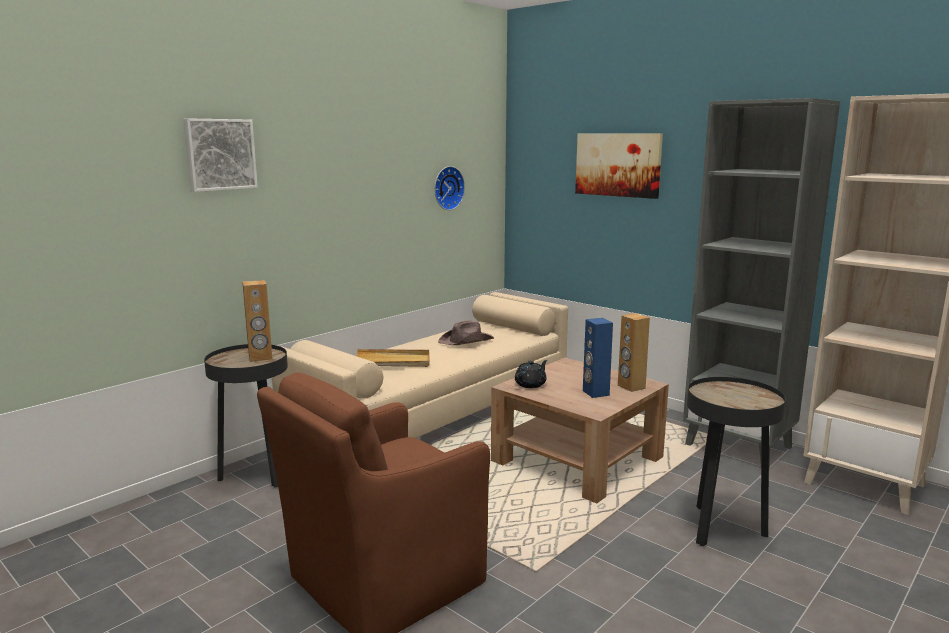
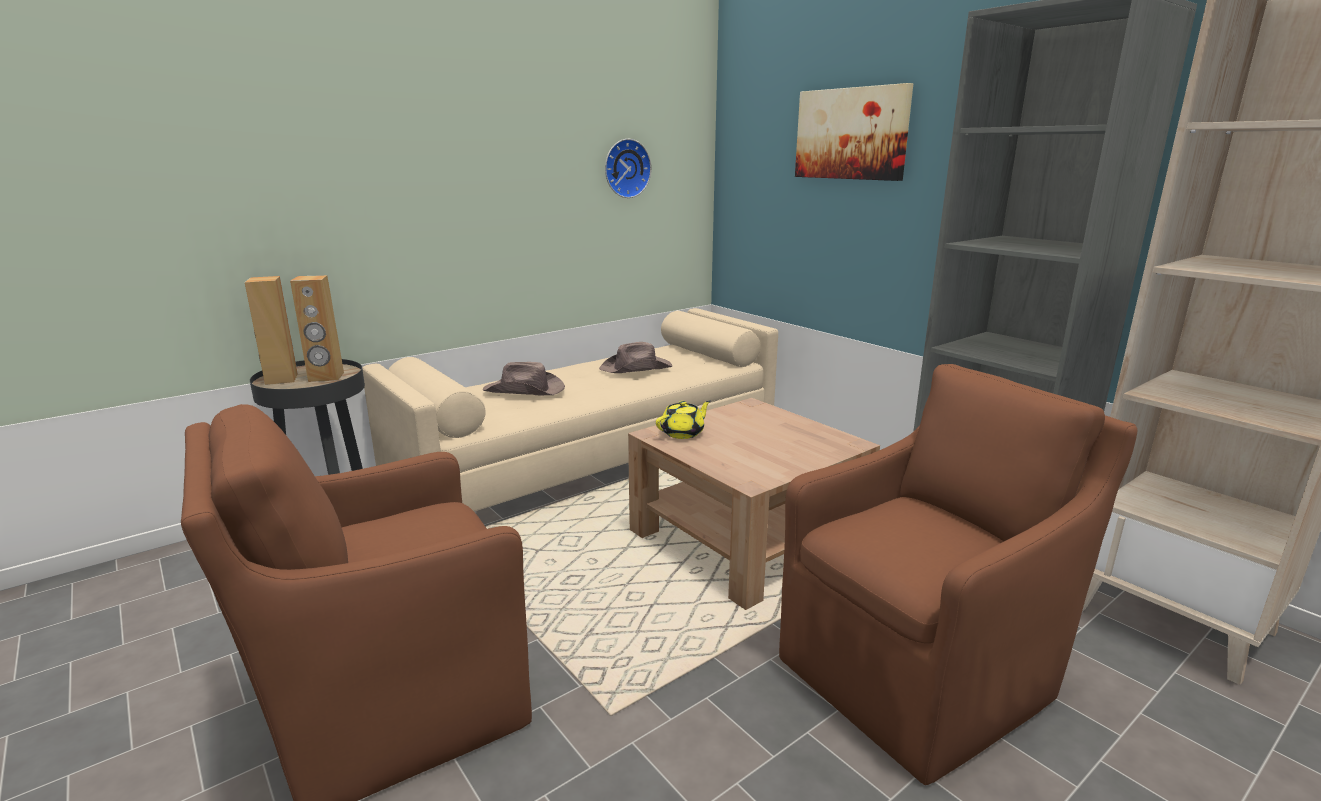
camera: 10 degrees right, 5 degrees up
picture [183,118,258,192] -> none
beige tray [356,349,430,367] -> brown hat [483,362,565,396]
black teapot [515,360,547,388] -> yellow teapot [656,401,711,439]
blue speaker [583,318,613,398] -> none
brown speaker [618,313,650,392] -> brown speaker moved to [245,276,298,385]
black side table [687,377,786,546] -> brown armchair [779,364,1137,785]

